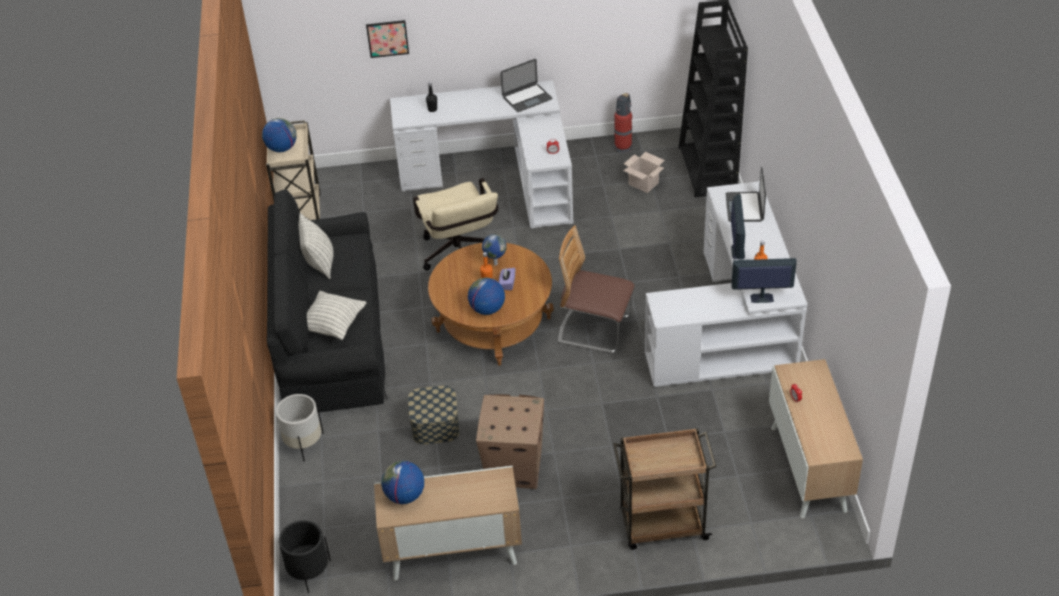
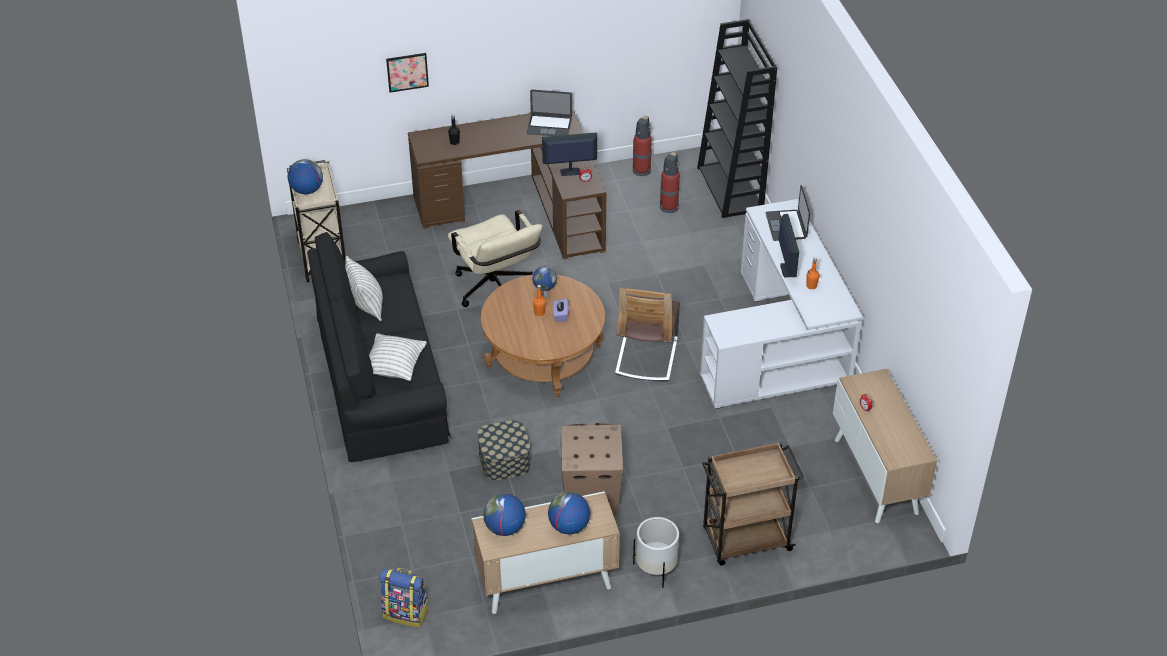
camera: 10 degrees left, 0 degrees up
white planter [276,394,324,462] -> white planter moved to [633,517,679,588]
black planter [279,520,331,593] -> backpack [379,568,429,628]
white desk [390,80,574,229] -> brown desk [408,108,607,259]
globe [468,278,505,315] -> globe moved to [548,492,590,534]
laptop [501,59,552,112] -> laptop turned 45 degrees clockwise [526,90,572,136]
chair [558,225,634,353] -> chair turned 90 degrees counterclockwise [615,288,680,381]
cardboard box [623,152,664,193] -> fire extinguisher [660,152,680,213]
monitor [731,258,797,303] -> monitor moved to [542,132,597,176]

